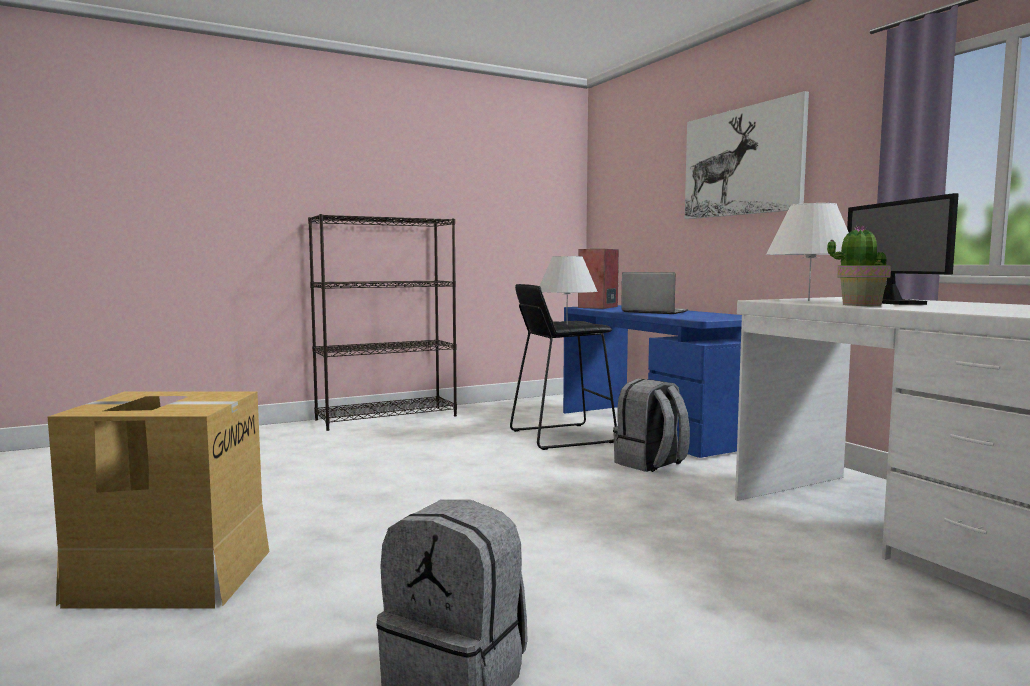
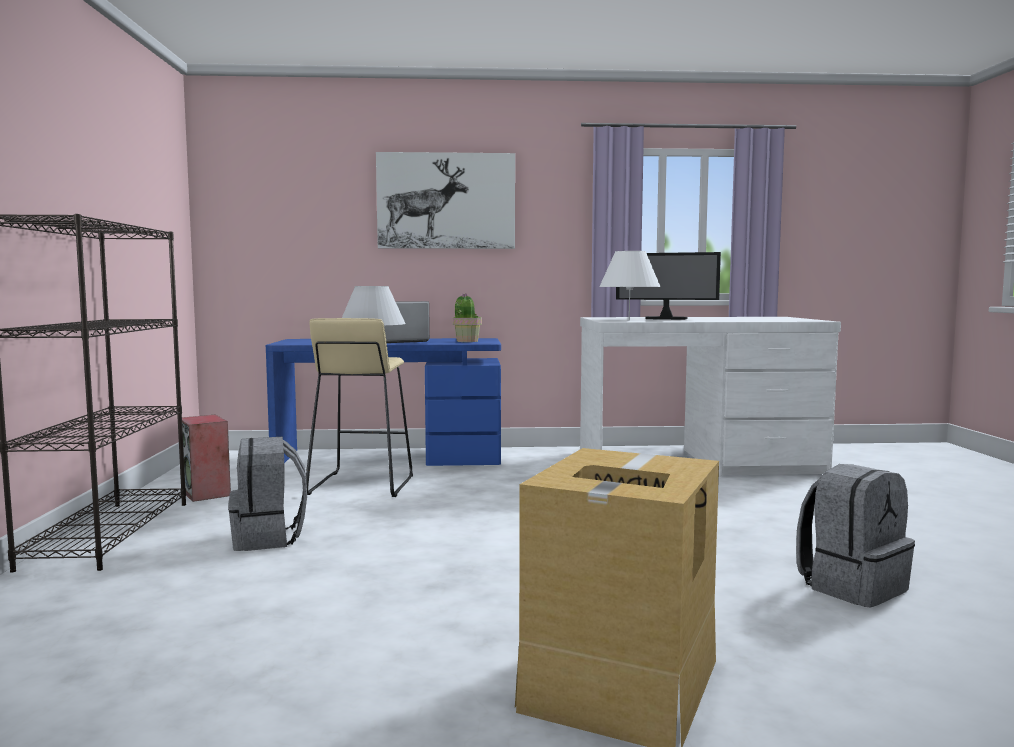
camera: 65 degrees left, 0 degrees up
black stool [510,284,617,450] -> beige stool [306,318,413,497]
speaker [578,249,619,309] -> speaker moved to [182,415,231,502]
grey backpack [613,378,690,472] -> grey backpack moved to [228,437,307,551]
potted plant [827,225,891,306] -> potted plant moved to [453,293,482,342]

